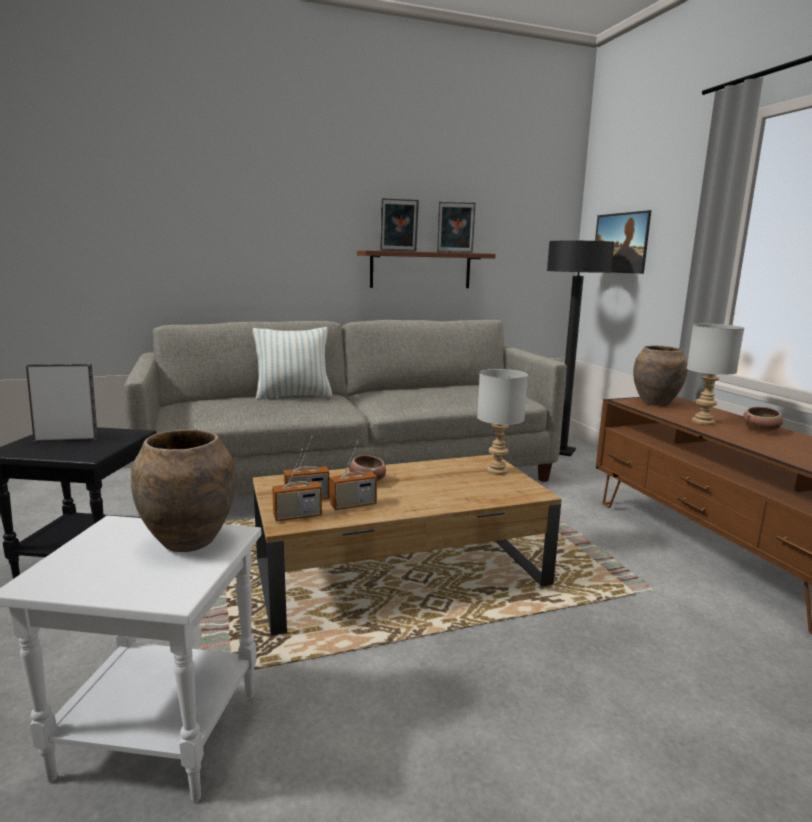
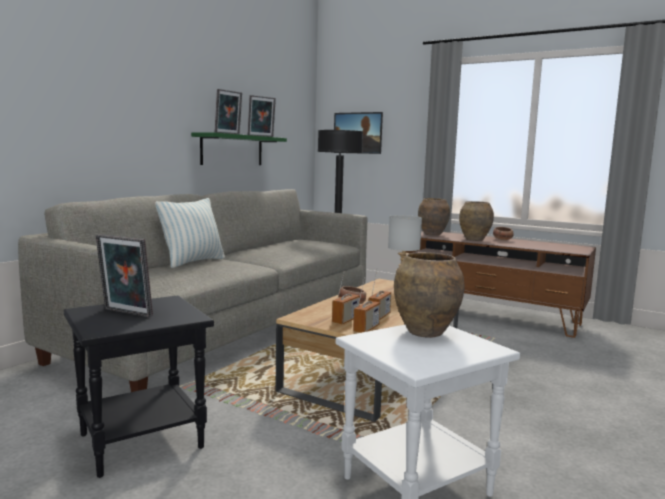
camera: 40 degrees left, 5 degrees down
picture frame [26,364,98,442] -> picture frame turned 105 degrees counterclockwise [96,234,153,317]
brown shelf [357,250,496,288] -> green shelf [191,132,287,165]
grey table lamp [687,324,744,425] -> brown vase [459,201,494,241]

